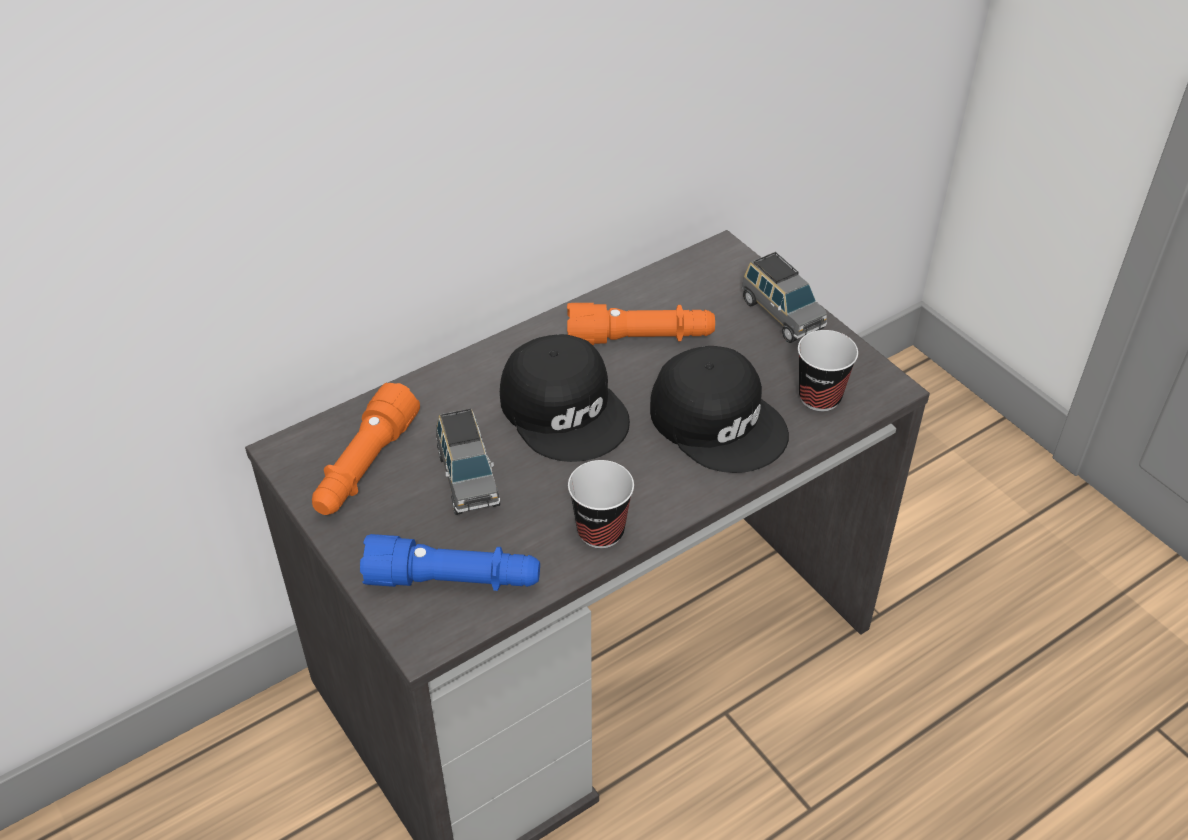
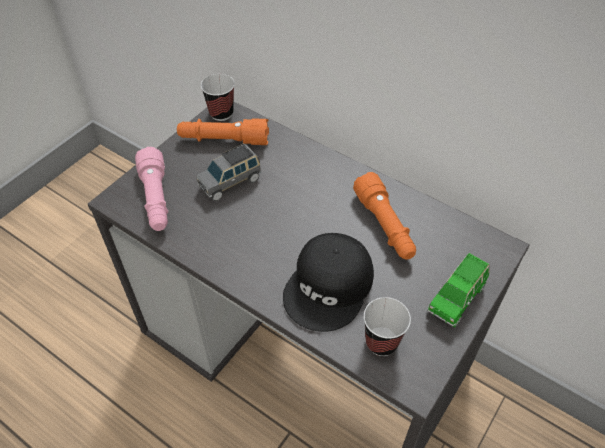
camera: 70 degrees right, 5 degrees up
blue flashlight [360,534,540,591] -> pink flashlight [135,147,168,231]
black cap [500,334,630,462] -> none
cup [568,460,634,548] -> cup moved to [201,74,235,121]
grey toy car [742,252,827,343] -> green toy car [427,253,490,328]

